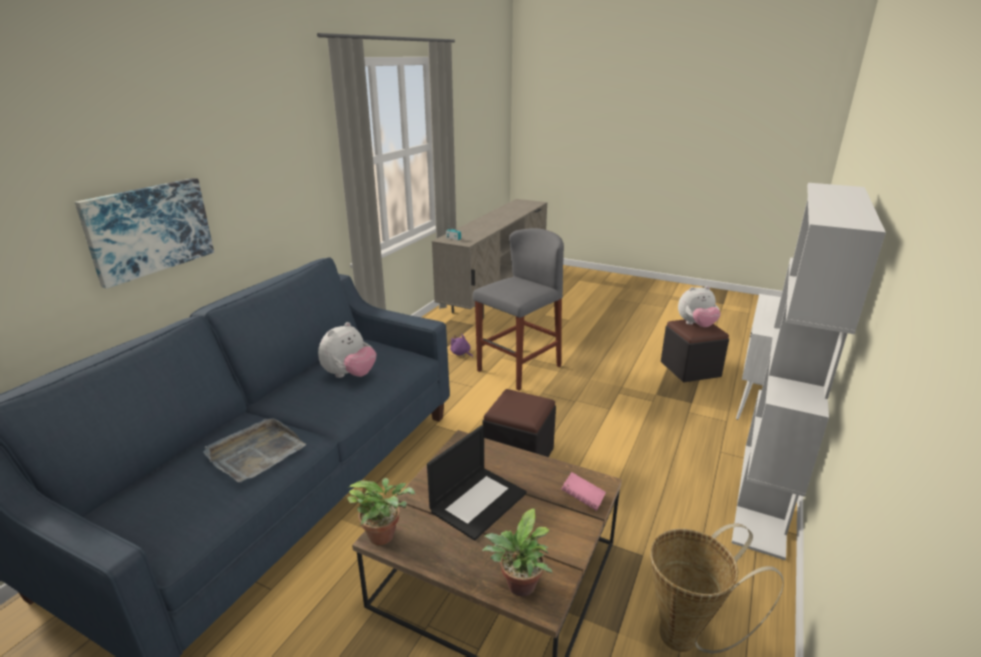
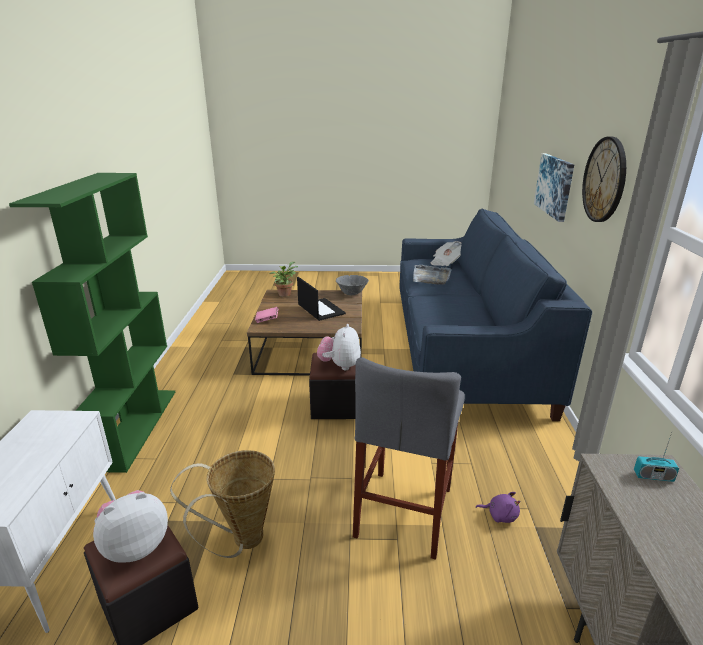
camera: 155 degrees right, 0 degrees up
plush toy [318,322,376,378] -> plush toy moved to [317,324,361,370]
potted plant [347,478,415,545] -> grey bowl [336,275,369,295]
laptop [427,425,527,541] -> laptop turned 135 degrees clockwise [297,277,346,321]
basket [650,523,784,654] -> basket moved to [170,450,275,558]
white bookcase [732,183,886,560] -> green bookcase [9,173,175,473]
none -> newspaper [431,241,462,266]
none -> wall clock [582,137,626,222]

